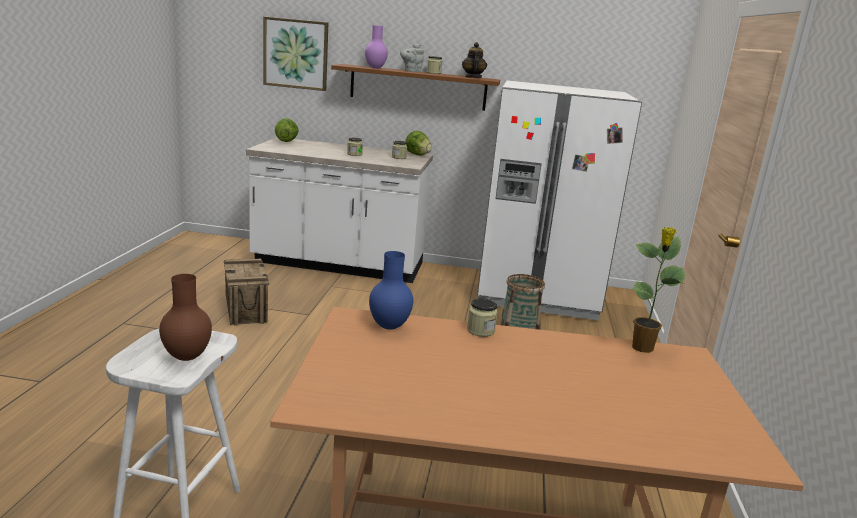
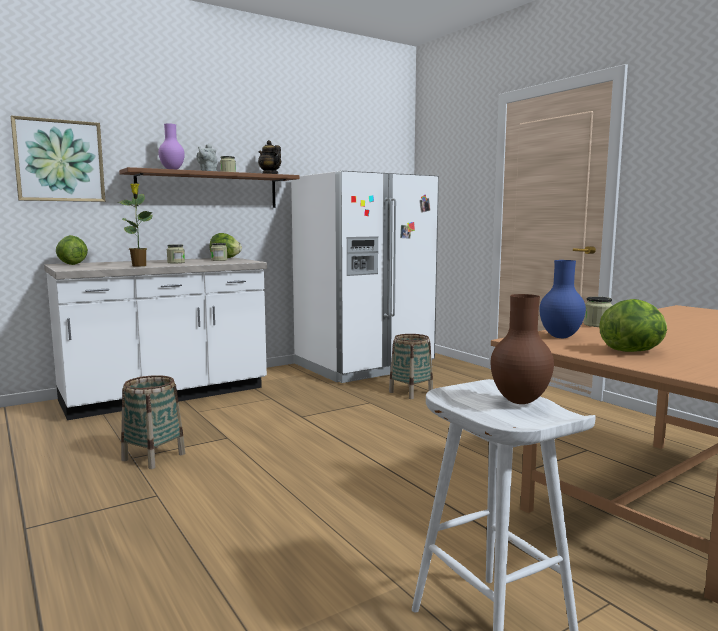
camera: 40 degrees left, 10 degrees down
crate [224,259,269,326] -> basket [121,375,185,469]
potted plant [632,227,686,353] -> potted plant moved to [118,183,153,266]
none -> lettuce [599,299,667,352]

